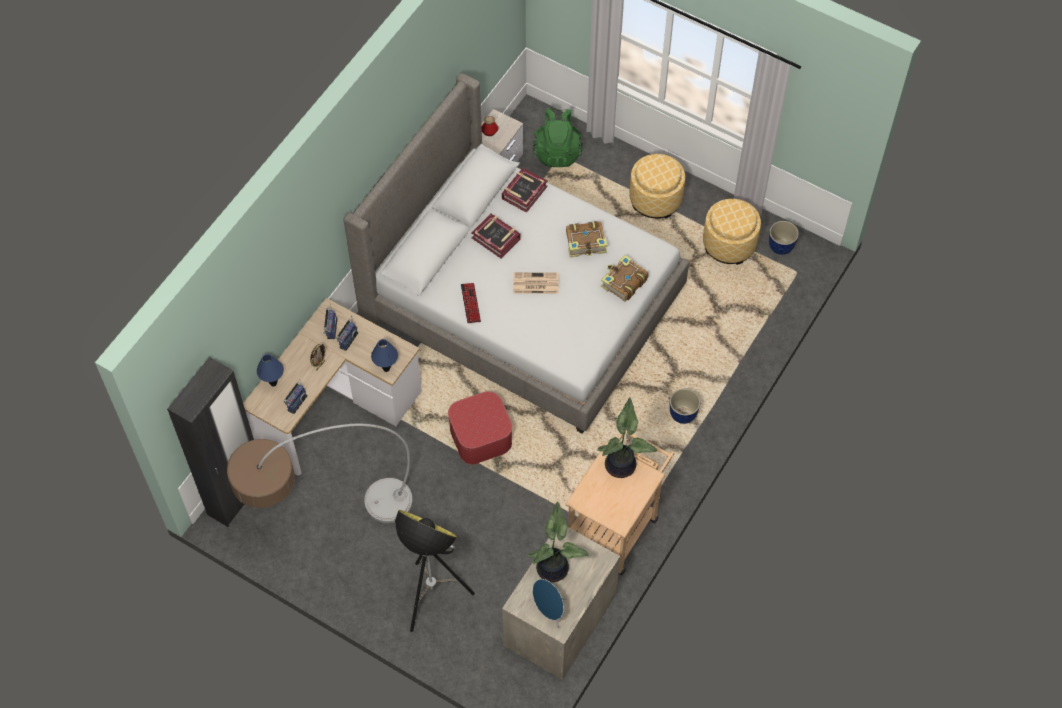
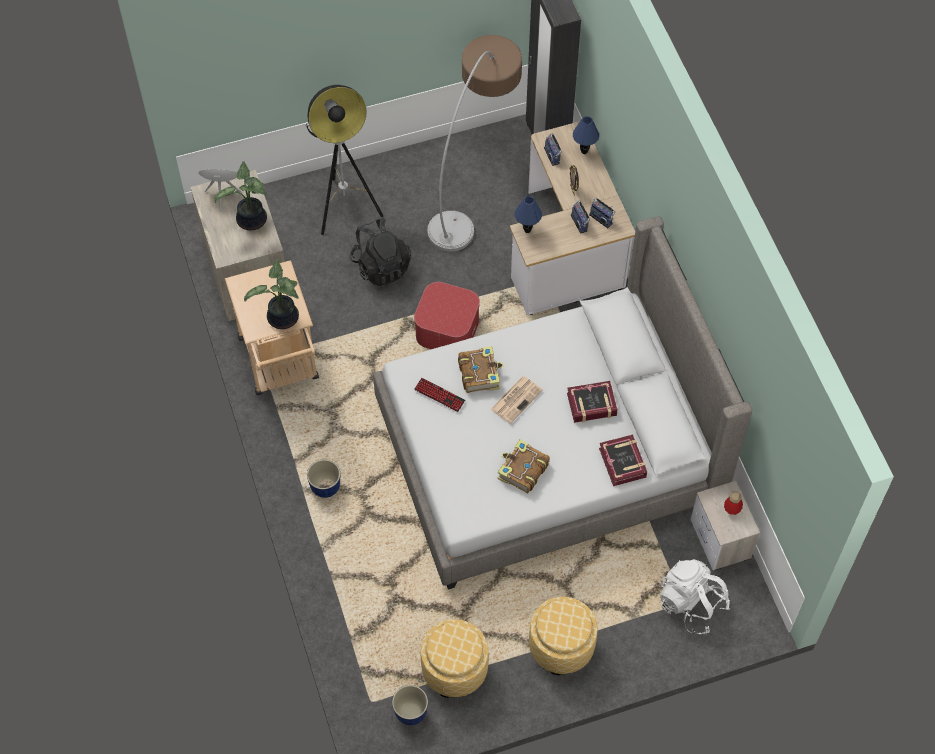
camera: 130 degrees right, 0 degrees up
keyboard [461,283,481,323] -> keyboard moved to [414,378,465,412]
green backpack [533,108,583,167] -> white backpack [660,559,730,635]
book [601,255,649,302] -> book moved to [458,346,503,393]
none -> black backpack [350,219,411,286]

